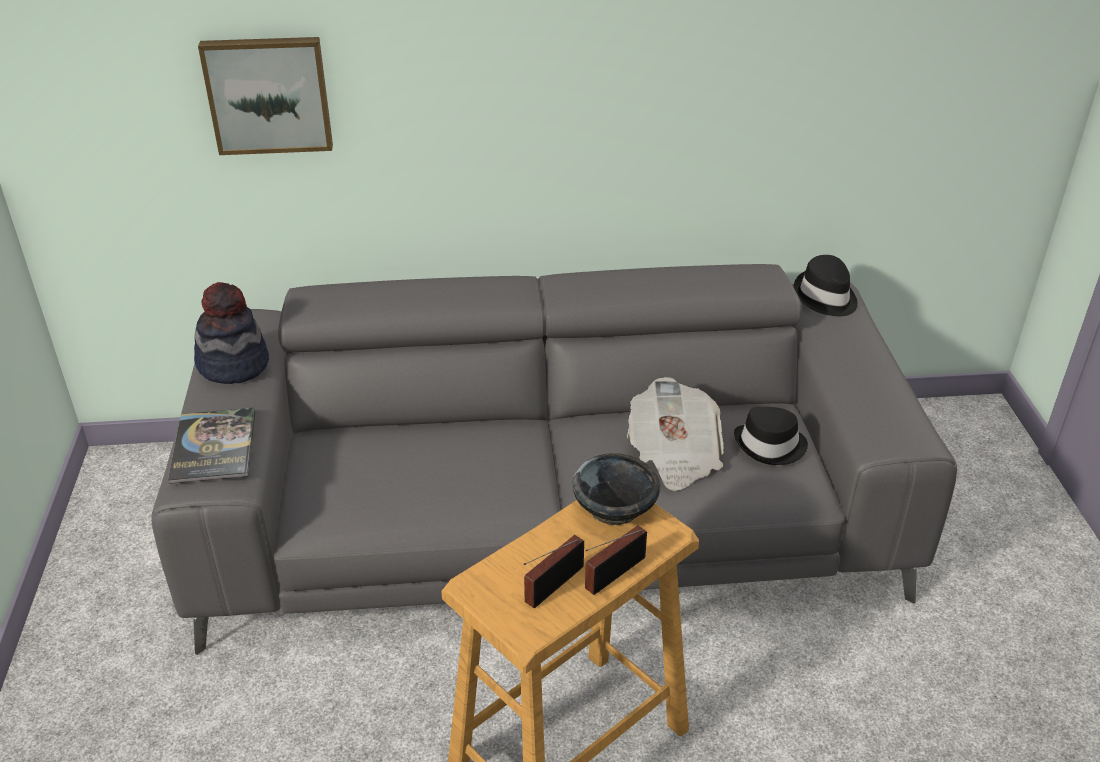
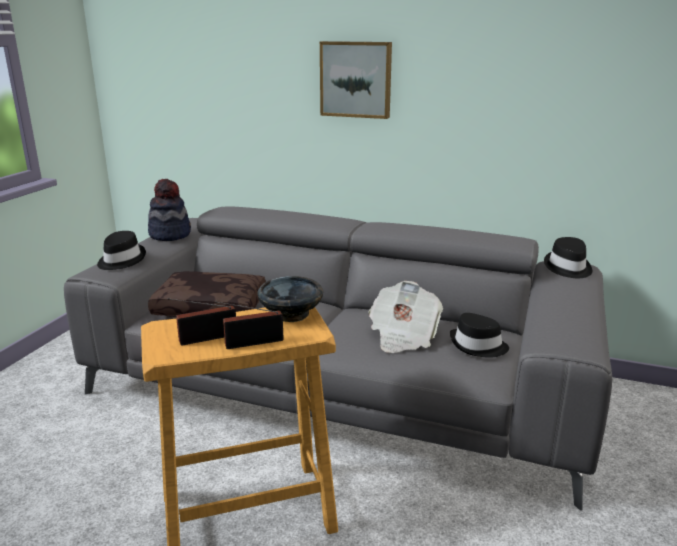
camera: 25 degrees right, 15 degrees down
book [168,408,255,484] -> black hat [97,231,146,270]
picture [198,37,333,155] -> picture moved to [320,41,392,119]
none -> brown pillow [148,271,266,317]

